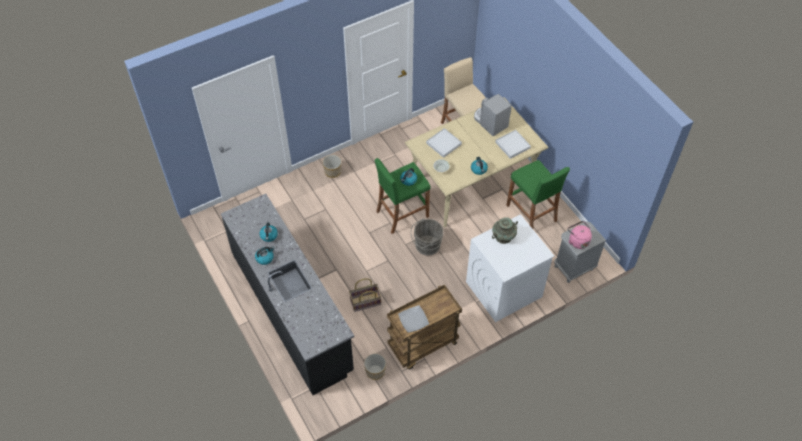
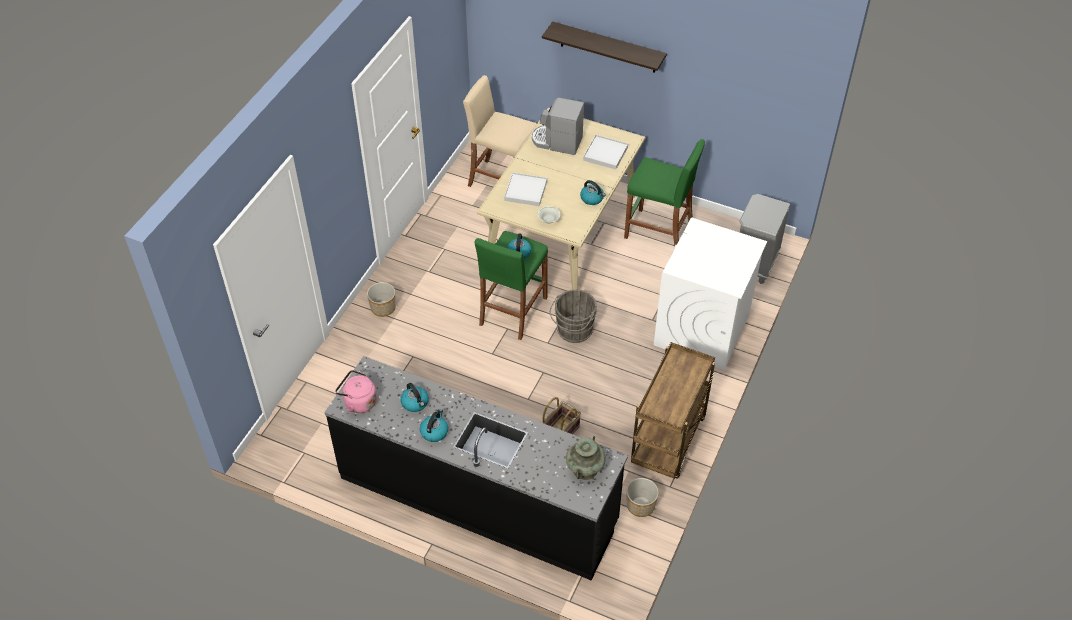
camera: 35 degrees left, 5 degrees down
plate [398,305,429,333] -> none
turquoise vase [492,217,518,244] -> turquoise vase moved to [566,436,606,480]
pink kettle [568,221,592,249] -> pink kettle moved to [335,370,377,413]
none -> shelf [542,22,667,73]

